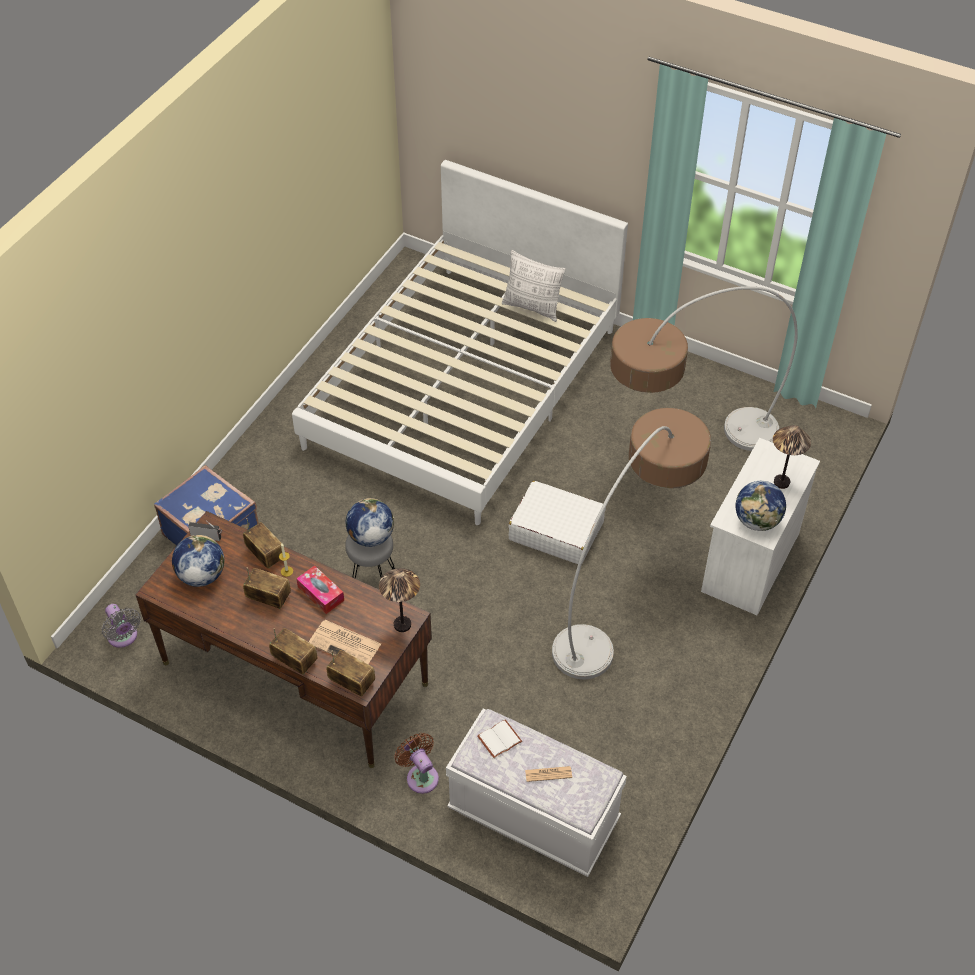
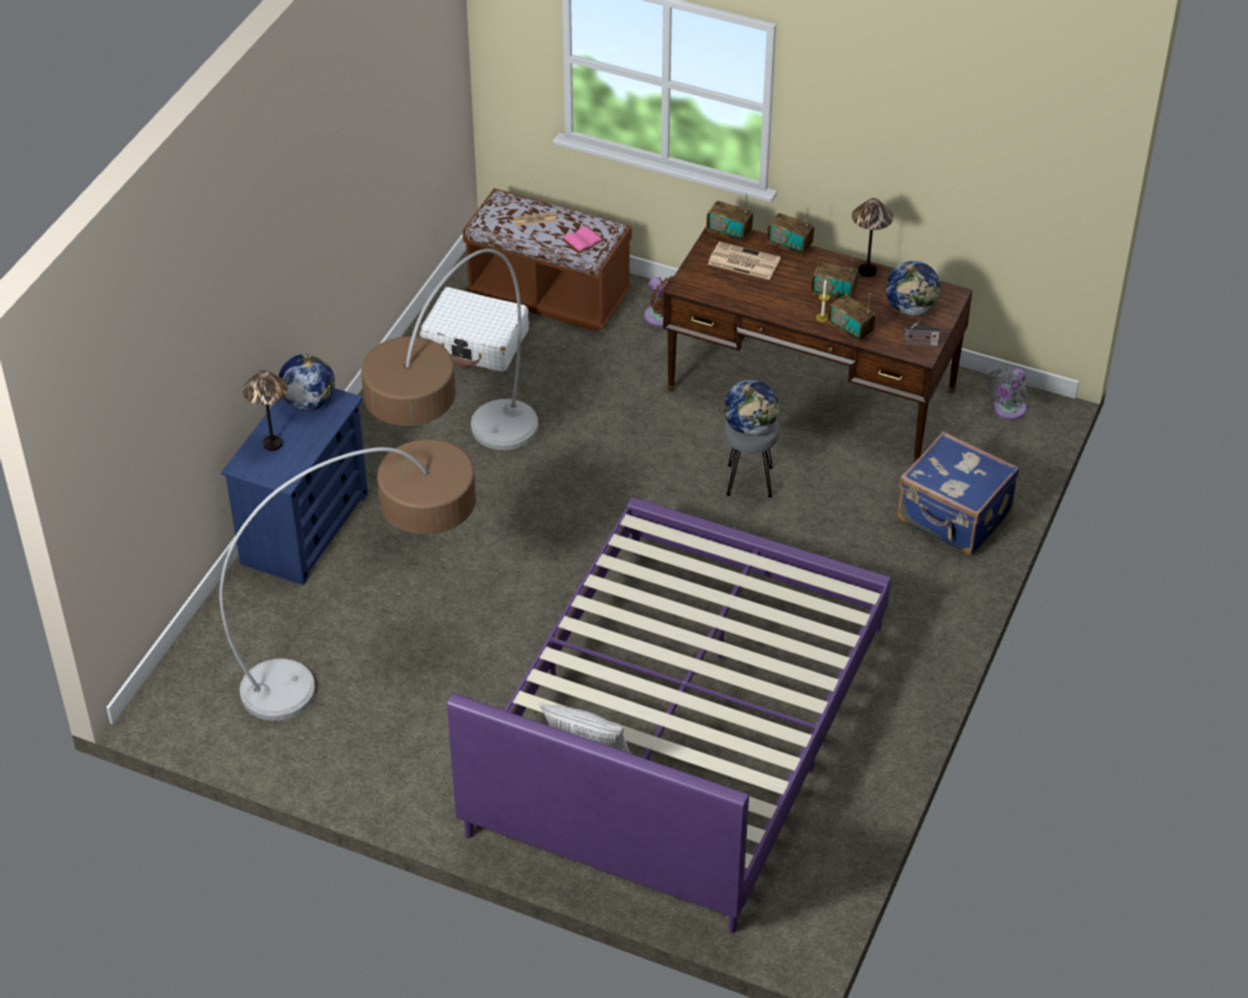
camera: 175 degrees right, 5 degrees down
grey fan [102,604,141,648] -> grey fan turned 105 degrees counterclockwise [987,368,1028,420]
white bed [292,160,628,525] -> purple bed [447,497,891,933]
tissue box [296,565,344,614] -> none
table lamp [379,568,420,632] -> table lamp moved to [852,198,893,277]
white bench [446,709,627,877] -> brown bench [463,188,632,332]
white book [477,720,522,758] -> pink book [562,226,605,254]
white suitcase [509,481,606,564] -> white suitcase moved to [420,287,529,372]
white dresser [701,438,820,615] -> blue dresser [221,388,368,585]

